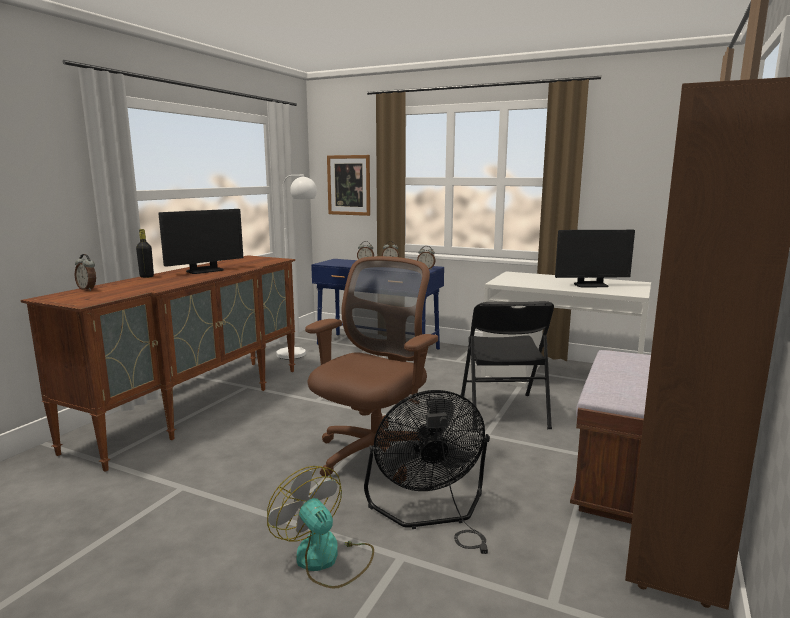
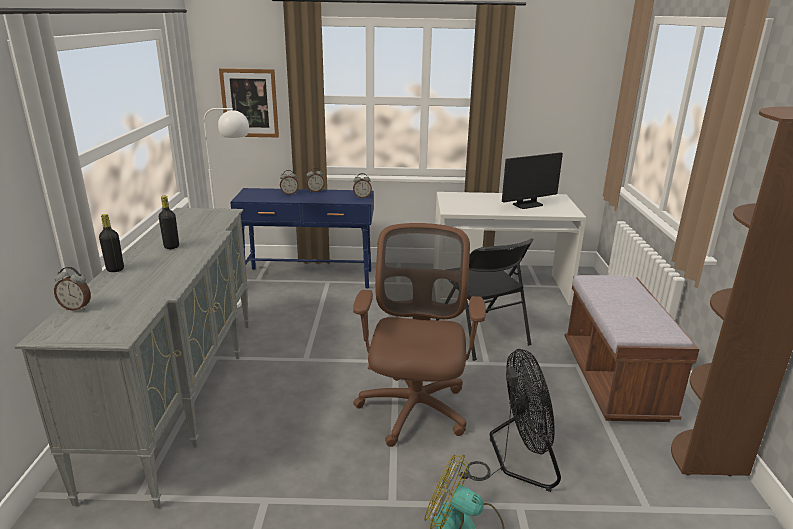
camera: 25 degrees left, 10 degrees up
brown cabinet [20,255,296,472] -> grey cabinet [14,208,250,508]
monitor [158,209,243,274] -> black bottle [159,196,179,249]
black fan [364,390,490,554] -> black fan turned 120 degrees clockwise [458,349,561,492]

